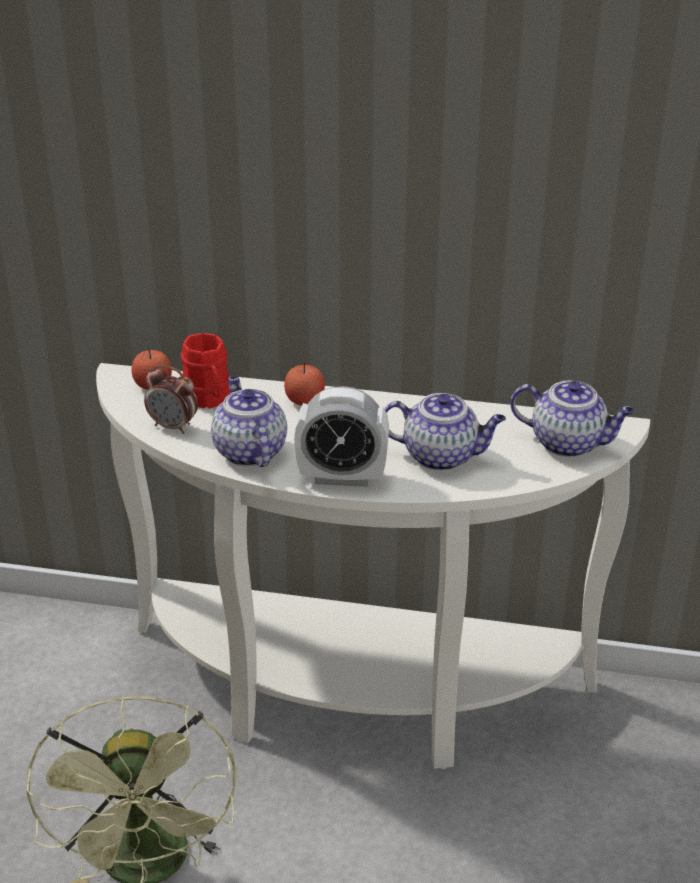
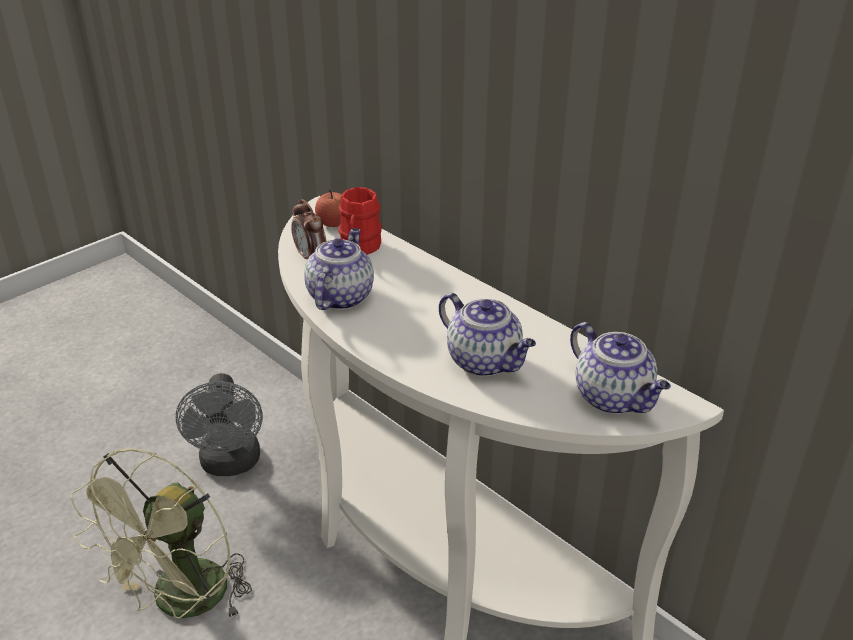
camera: 35 degrees right, 0 degrees up
apple [284,359,325,406] -> none
alarm clock [294,386,389,487] -> none
none -> grey fan [175,373,263,476]

